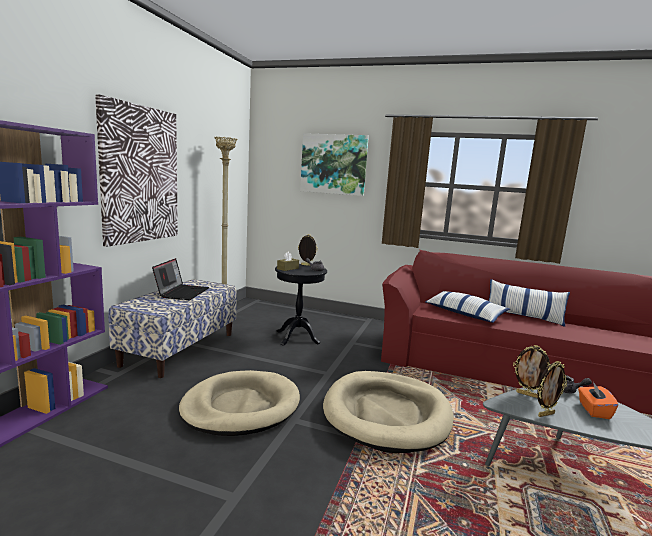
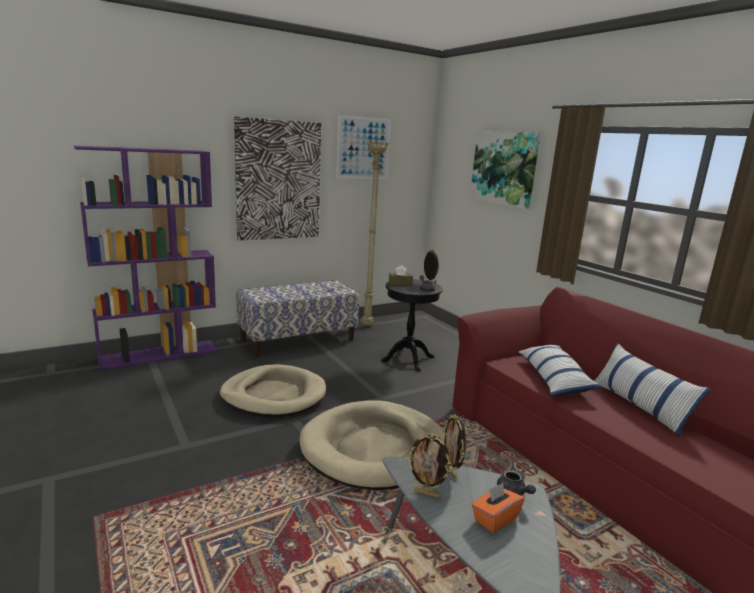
camera: 40 degrees right, 5 degrees up
laptop [152,258,209,300] -> none
none -> picture [336,115,391,179]

